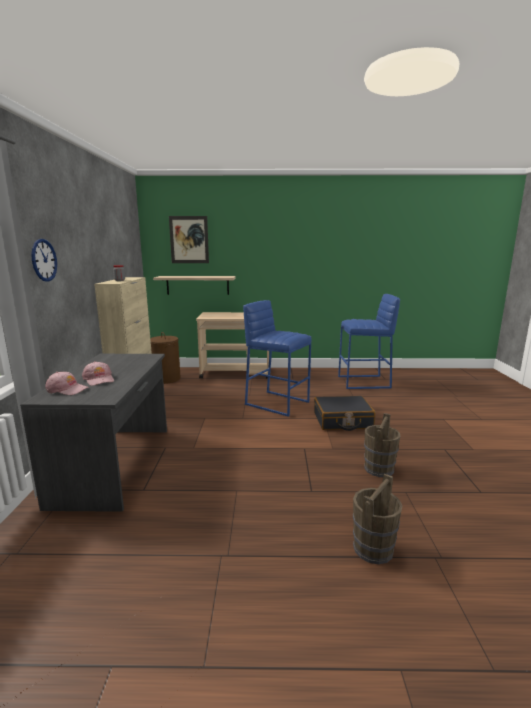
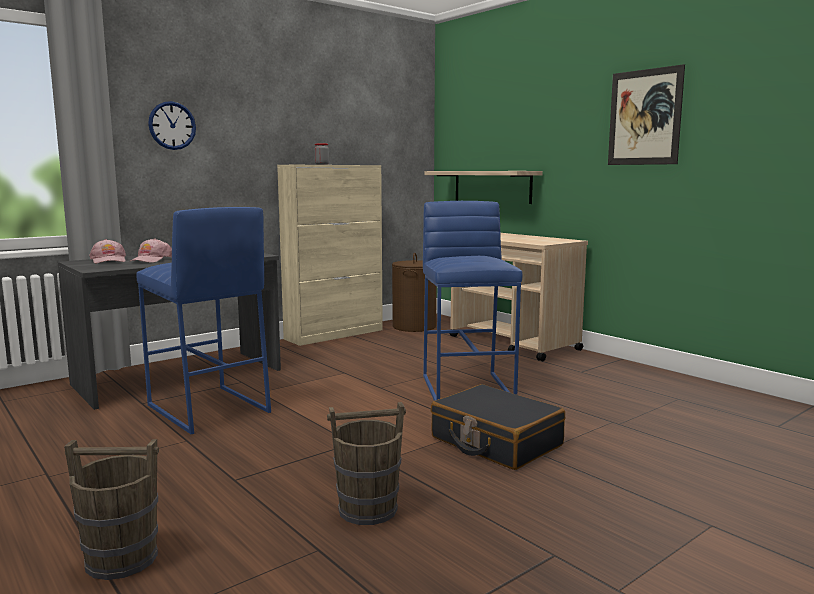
camera: 50 degrees right, 5 degrees down
picture [169,216,209,263] -> picture moved to [608,64,685,165]
blue stool [338,294,400,389] -> blue stool moved to [136,207,271,434]

